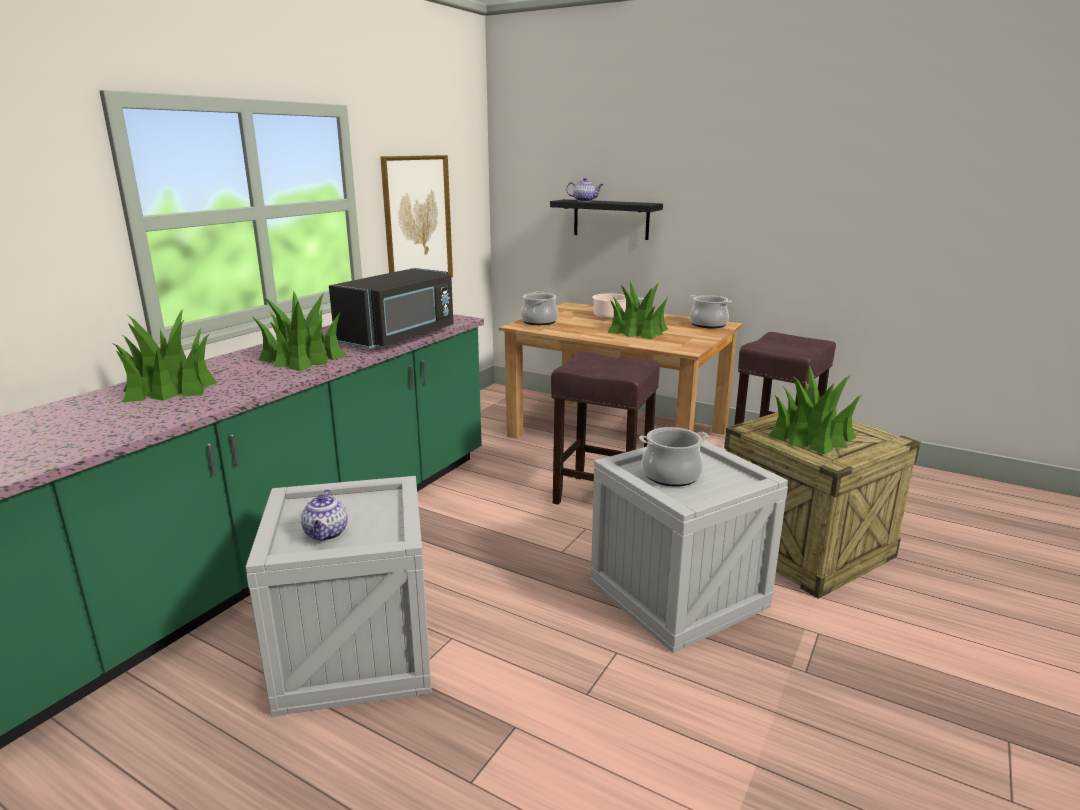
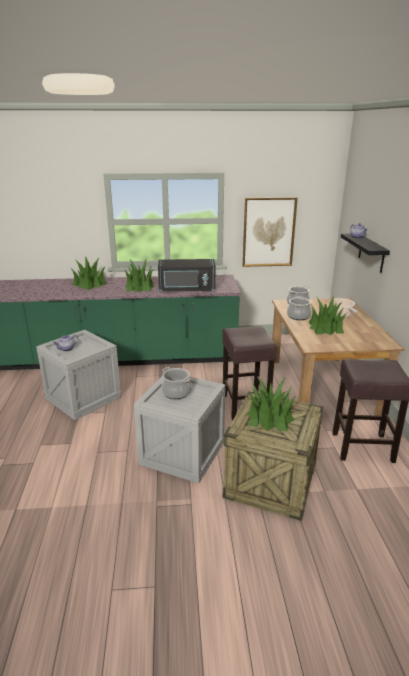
camera: 55 degrees right, 5 degrees up
cooking pot [690,295,732,328] -> cooking pot moved to [287,296,311,320]

